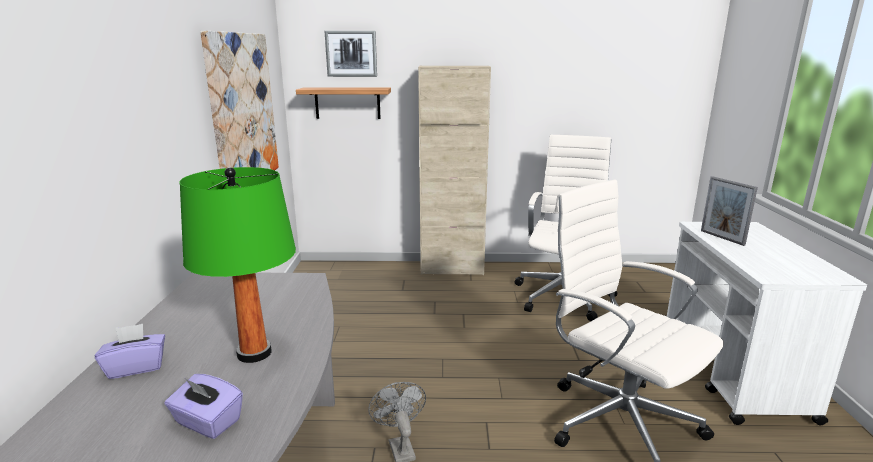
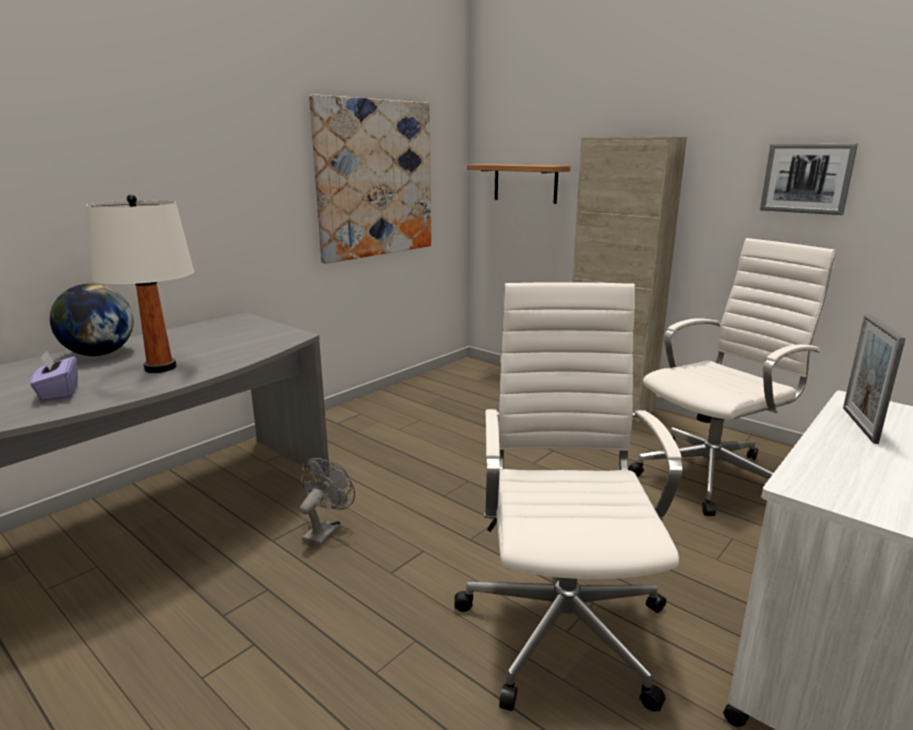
camera: 40 degrees right, 0 degrees up
purple tissue box [95,324,165,379] -> globe [50,284,134,356]
green table lamp [179,167,296,363] -> white table lamp [86,194,194,373]
picture [325,31,377,77] -> picture moved to [760,144,858,215]

